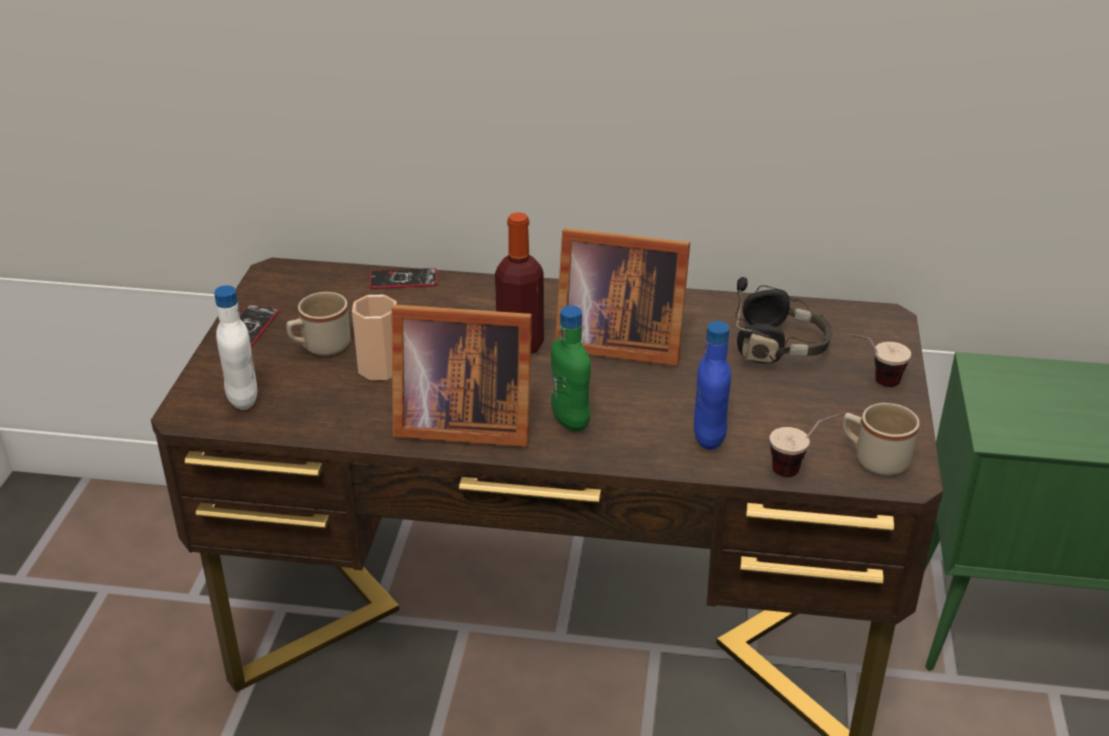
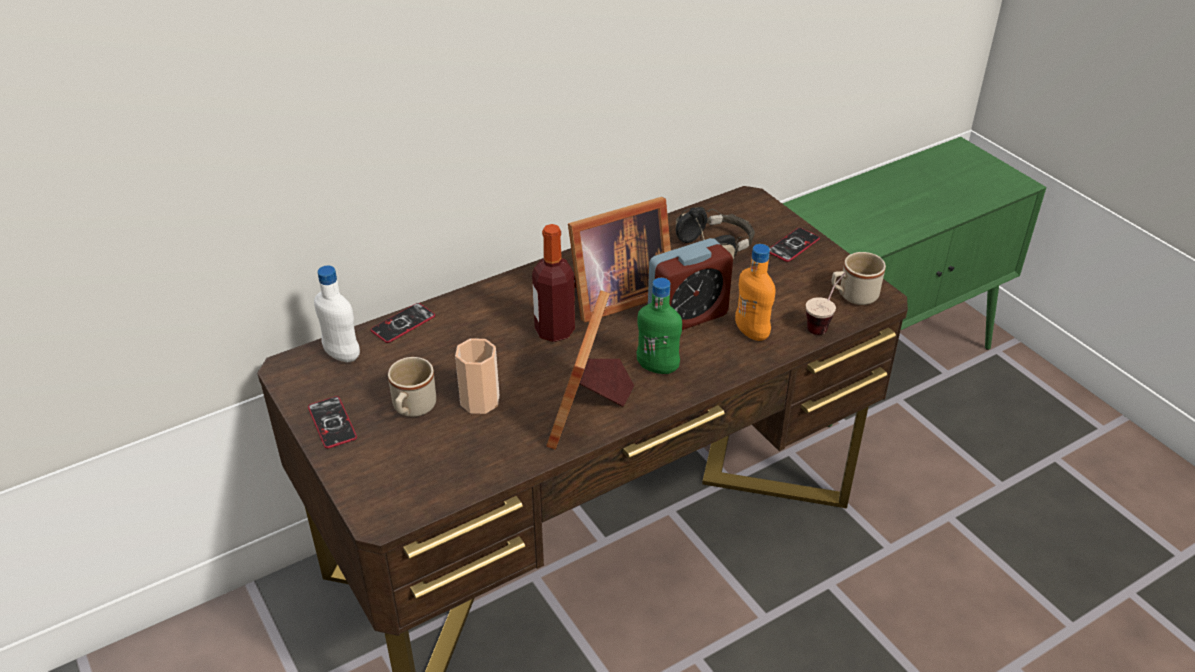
camera: 40 degrees left, 5 degrees up
white bottle [214,285,257,410] -> white bottle moved to [314,265,360,362]
picture frame [391,305,532,447] -> picture frame turned 135 degrees clockwise [546,290,634,450]
blue bottle [694,321,731,450] -> orange bottle [735,244,775,341]
cup [849,334,911,387] -> phone [770,228,820,262]
none -> alarm clock [648,238,733,330]

